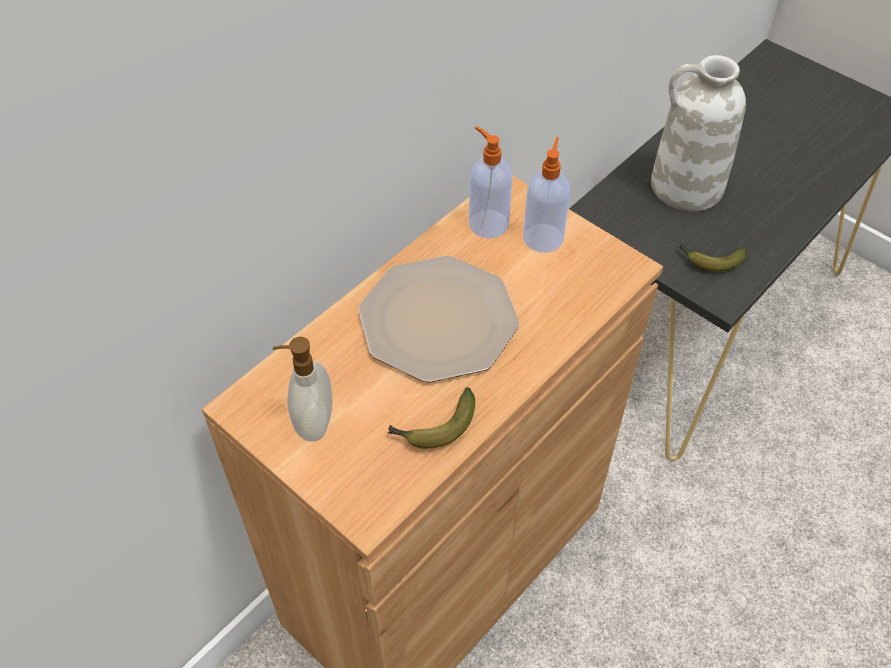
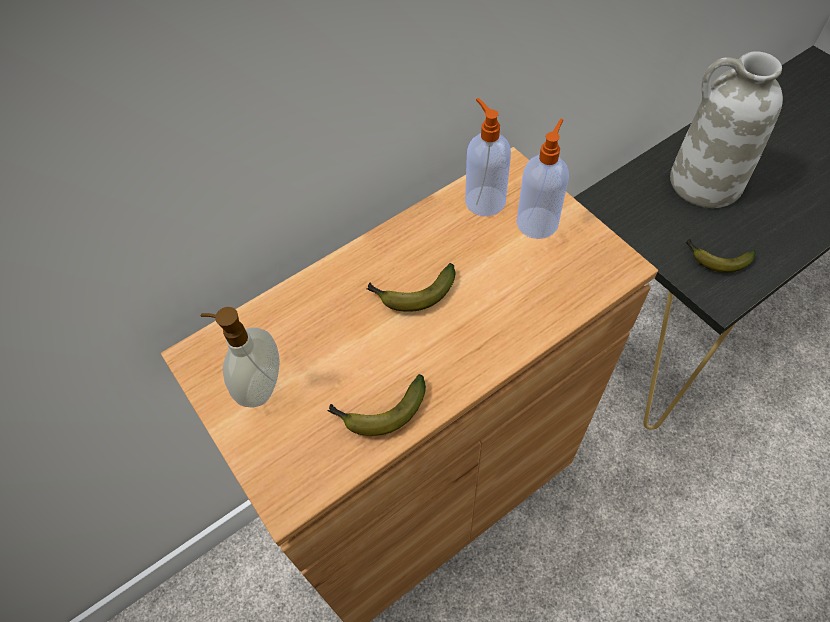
camera: 15 degrees right, 5 degrees up
plate [358,256,519,383] -> banana [367,263,455,312]

